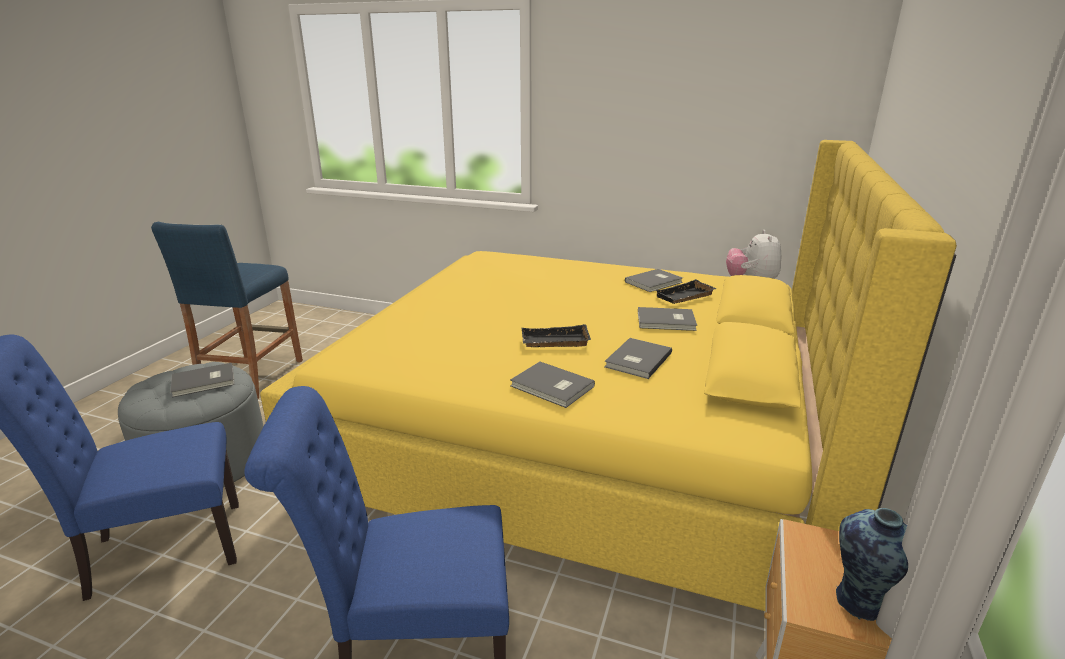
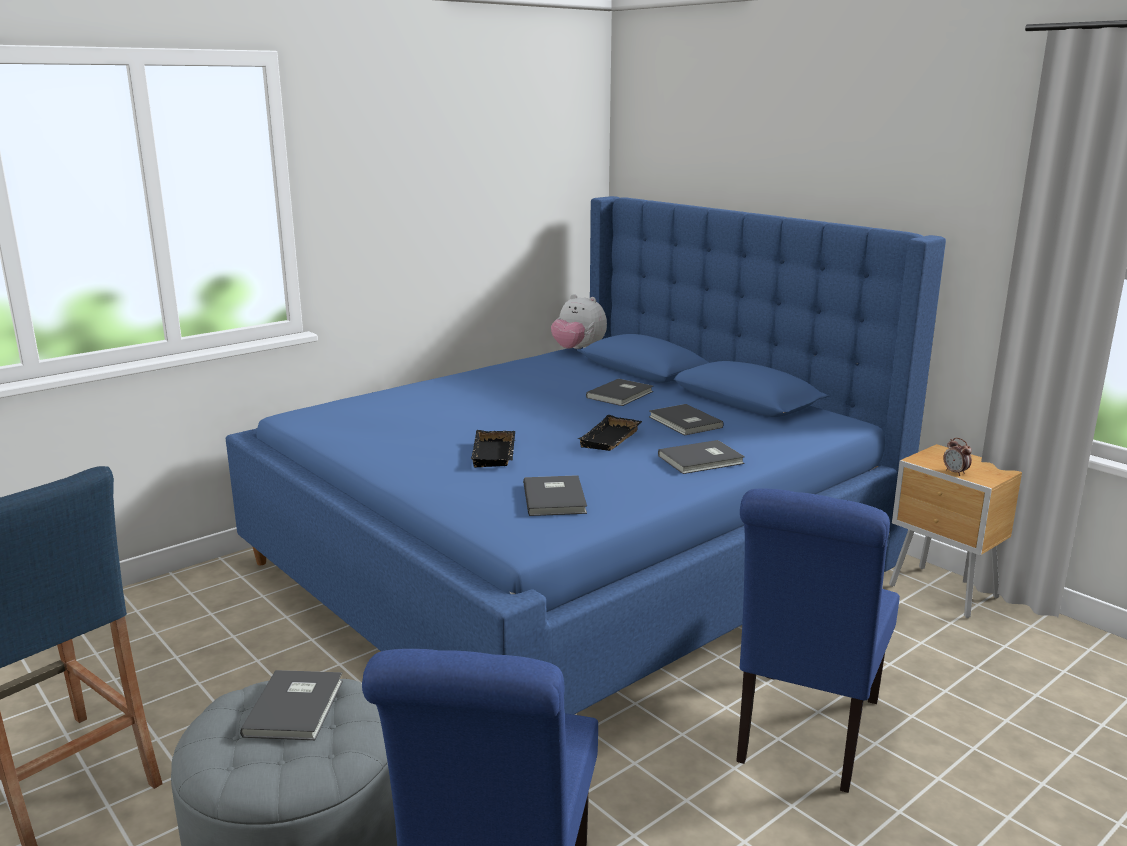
camera: 60 degrees left, 5 degrees down
yellow bed [260,140,957,611] -> blue bed [226,196,946,715]
grey book [625,269,683,292] -> grey book moved to [523,475,587,516]
black tray [655,279,717,304] -> black tray moved to [471,430,515,468]
vase [836,508,908,621] -> none
none -> alarm clock [943,438,972,476]

